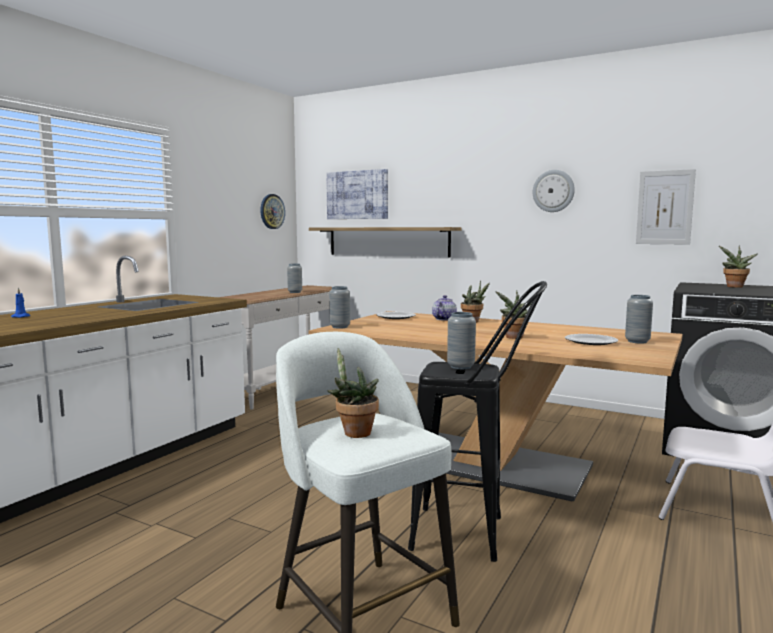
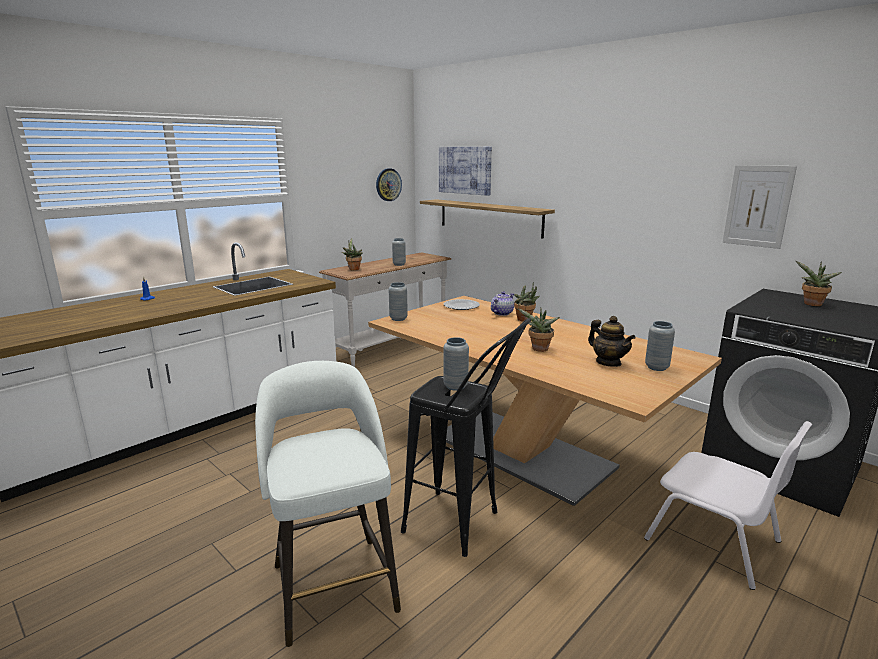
camera: 15 degrees right, 10 degrees up
potted plant [327,348,379,438] -> potted plant moved to [342,238,363,270]
wall clock [533,170,575,212] -> none
plate [565,334,618,345] -> teapot [588,316,635,367]

